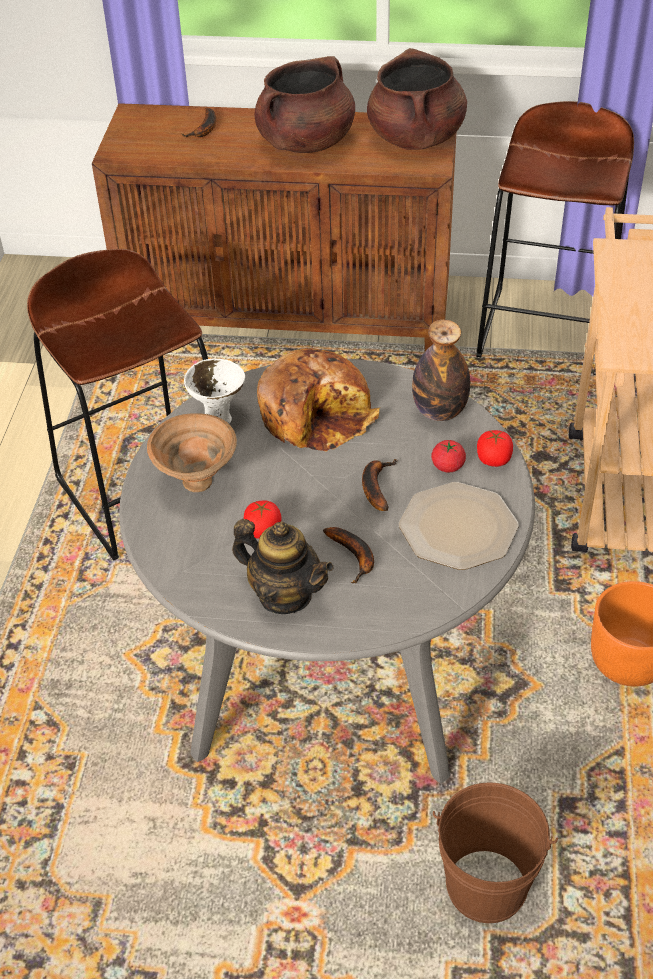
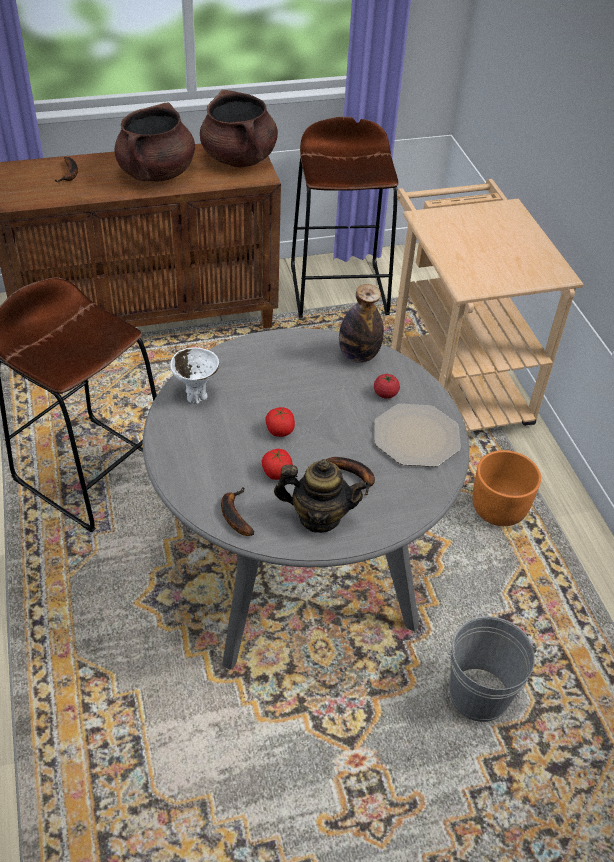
camera: 25 degrees left, 0 degrees up
brown bowl [147,413,237,492] -> none
bread [257,348,381,452] -> none
banana [362,459,398,511] -> banana moved to [221,487,255,536]
brown bucket [433,782,558,923] -> grey bucket [447,616,538,722]
tomato [477,430,513,467] -> tomato moved to [265,407,295,437]

